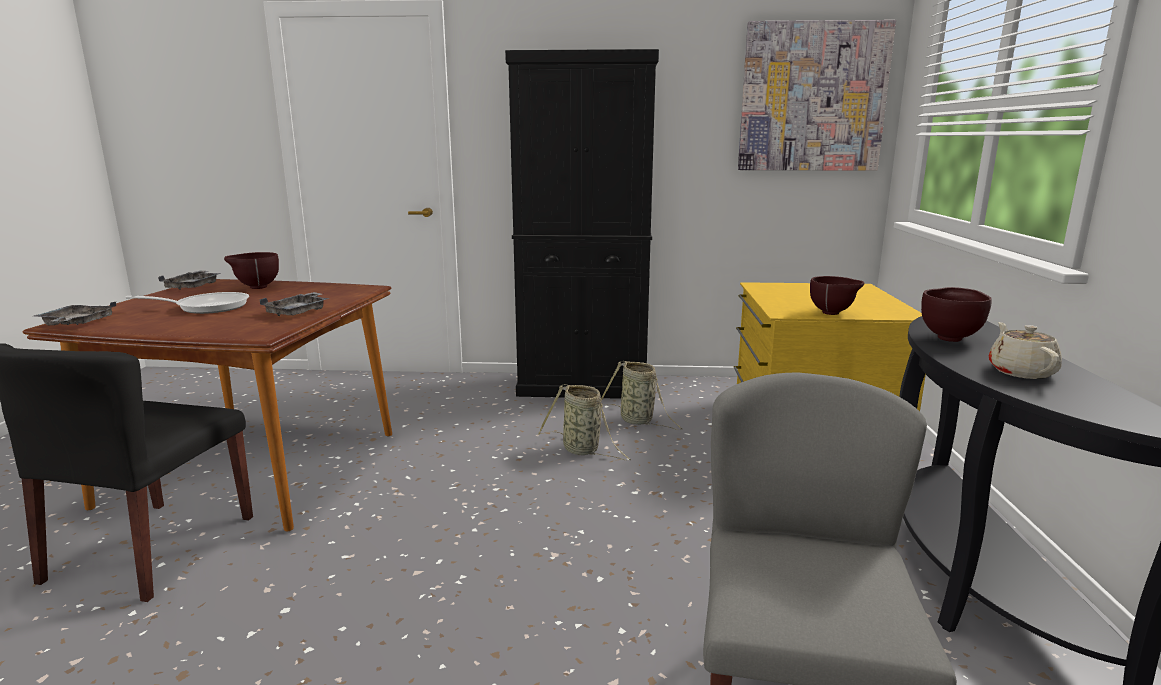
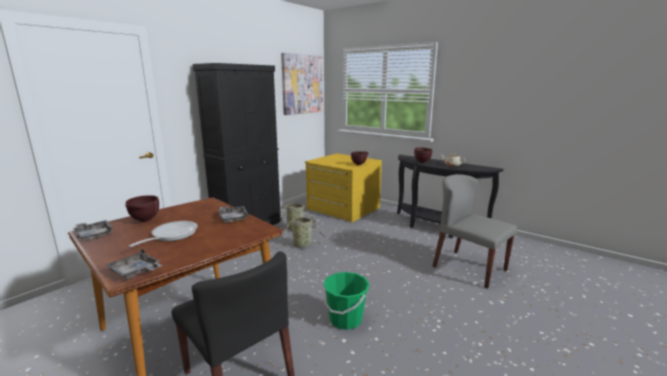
camera: 55 degrees left, 0 degrees up
none -> green bucket [323,272,370,330]

